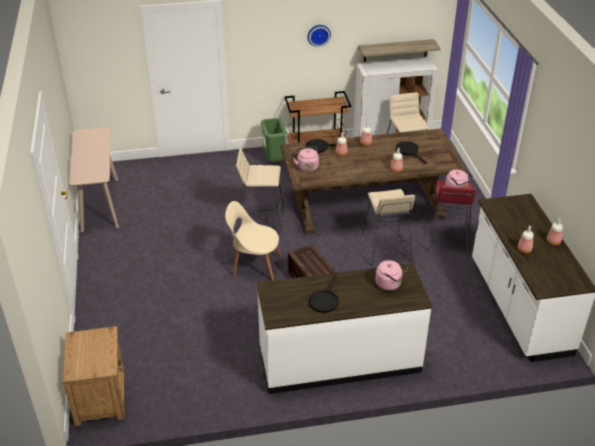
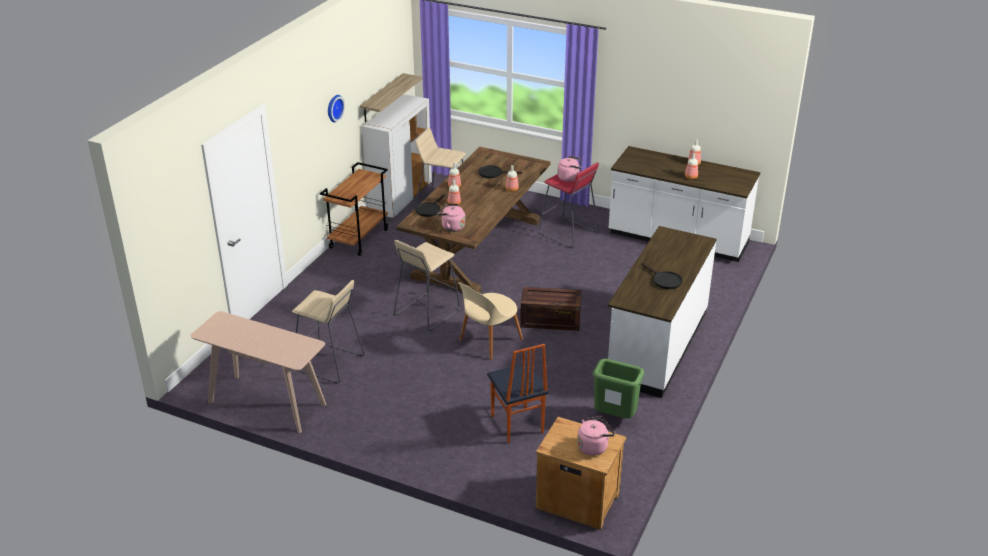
camera: 55 degrees left, 5 degrees down
green trash can [261,118,287,162] -> green trash can moved to [593,359,644,419]
beige stool [362,189,415,265] -> beige stool moved to [292,280,365,384]
pink kettle [375,259,408,291] -> pink kettle moved to [577,416,615,456]
none -> chair [487,344,549,443]

